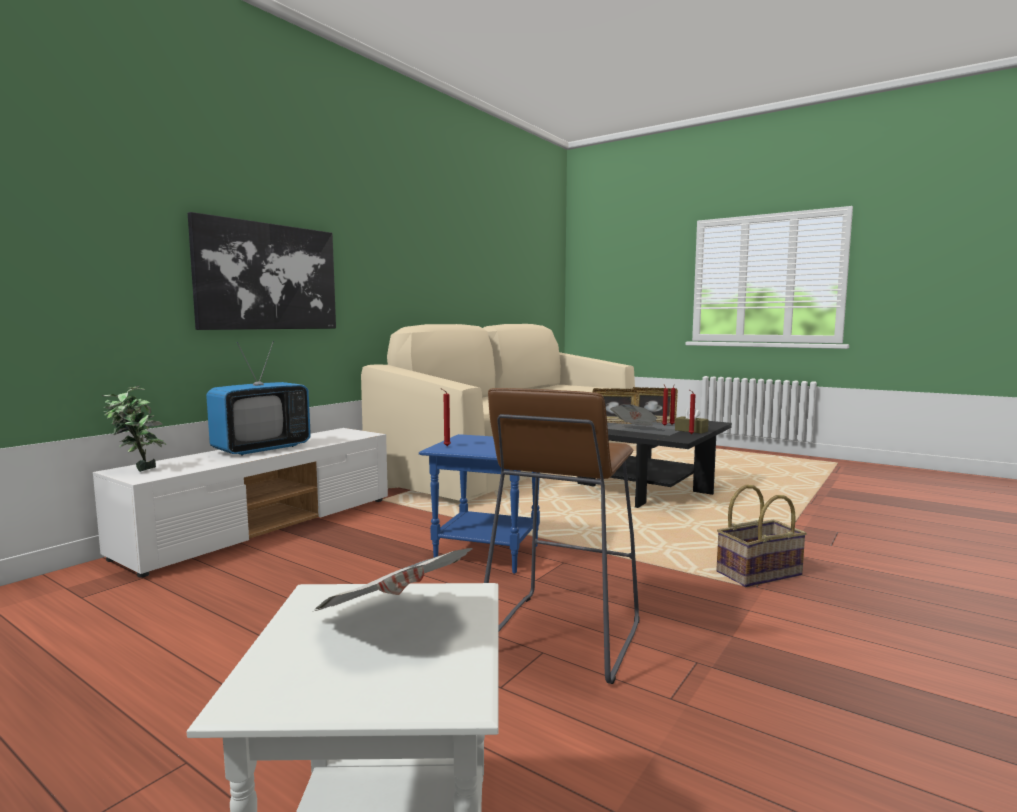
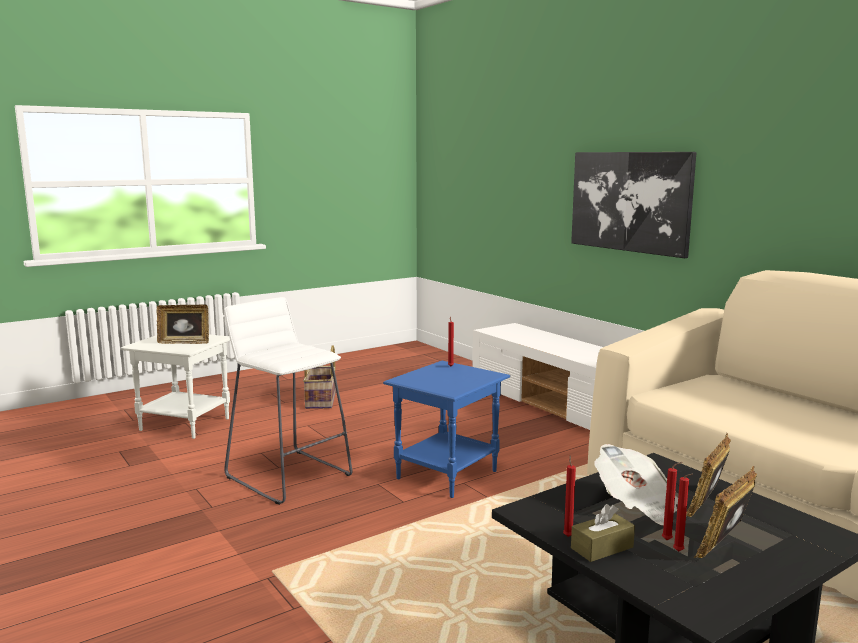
camera: 110 degrees right, 5 degrees up
potted plant [102,386,166,472] -> none
television [206,341,311,456] -> none
newspaper [314,548,473,611] -> picture frame [156,305,209,344]
brown stool [484,388,639,684] -> white stool [224,297,352,505]
basket [716,485,807,587] -> basket moved to [303,345,336,409]

